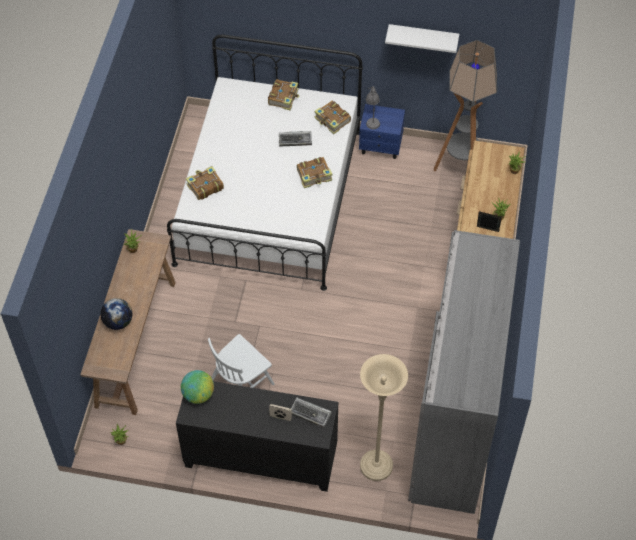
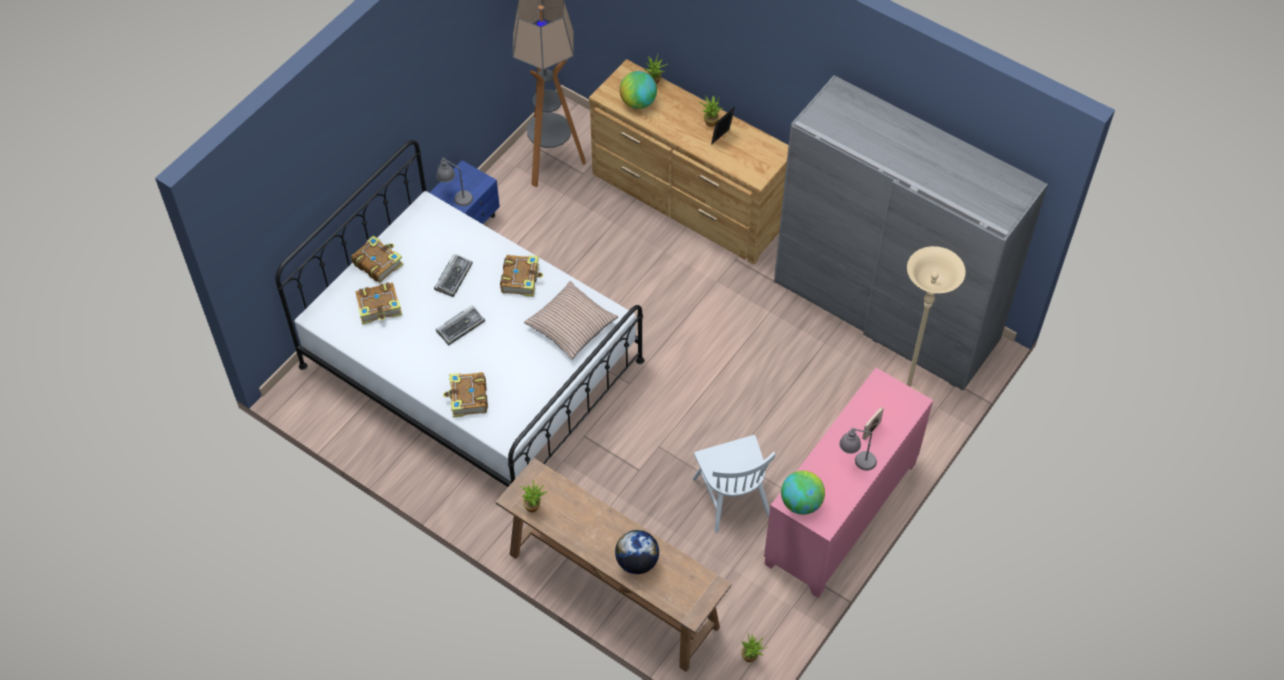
camera: 65 degrees left, 0 degrees up
black cabinet [176,381,338,492] -> pink cabinet [764,368,933,598]
keyboard [291,397,332,428] -> keyboard moved to [436,305,485,345]
book [314,101,351,134] -> book moved to [355,282,402,325]
white shelf [385,24,459,53] -> none
none -> pillow [524,281,618,359]
none -> globe [619,71,657,109]
none -> grey table lamp [839,428,877,471]

